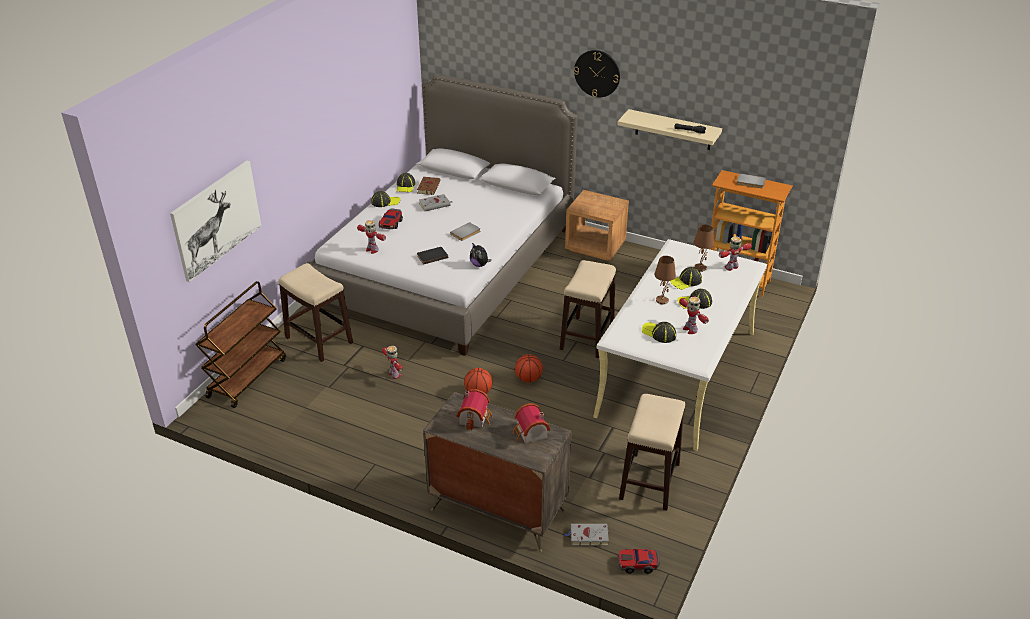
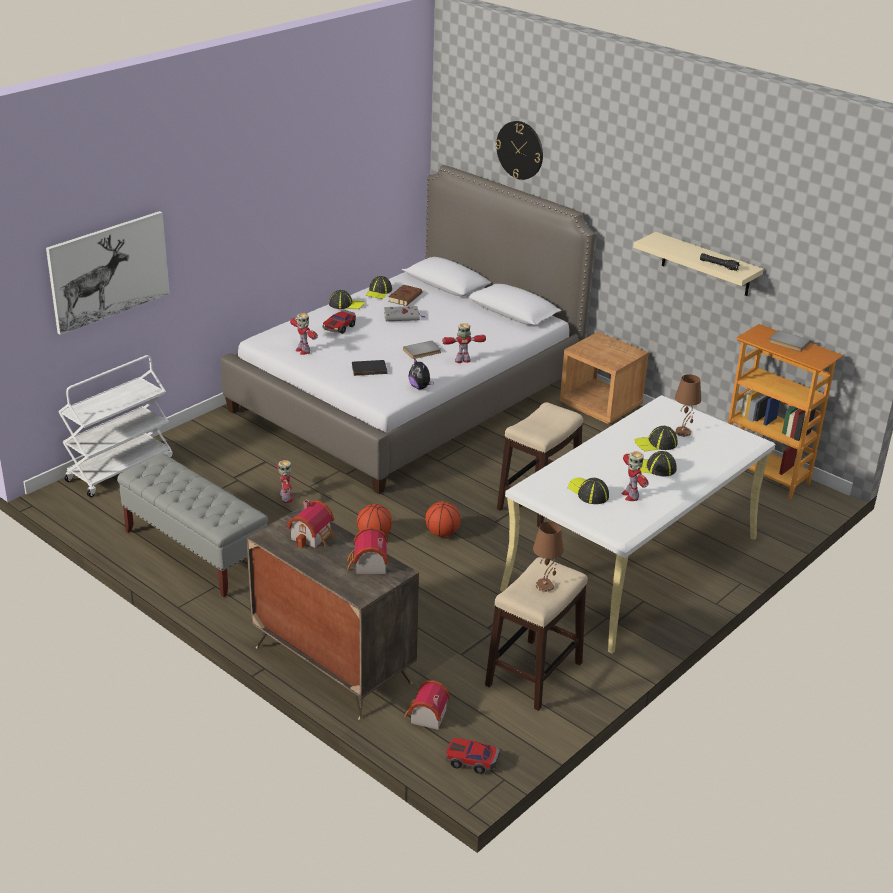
camera: 15 degrees right, 5 degrees down
brown cart [195,281,286,408] -> white cart [58,355,172,497]
stool [278,263,353,362] -> none
grey book [564,524,609,546] -> toy house [405,680,450,730]
wall clock [574,50,620,97] -> wall clock moved to [495,121,543,180]
brown table lamp [654,256,676,304] -> brown table lamp moved to [533,522,564,592]
toy robot [719,236,752,271] -> toy robot moved to [442,323,486,363]
none -> grey bench [117,454,268,597]

